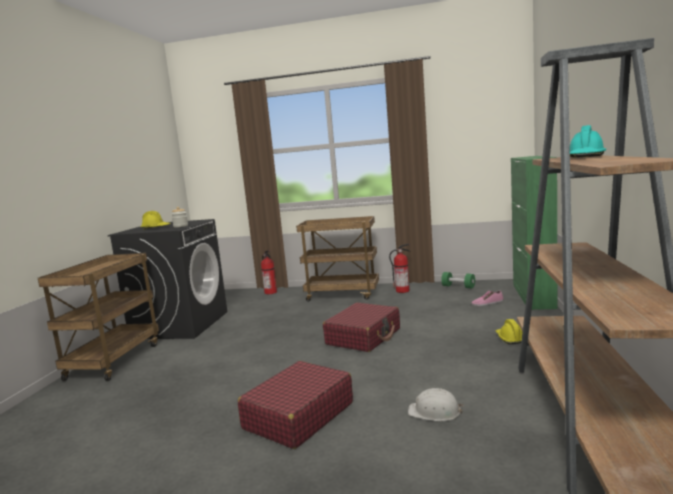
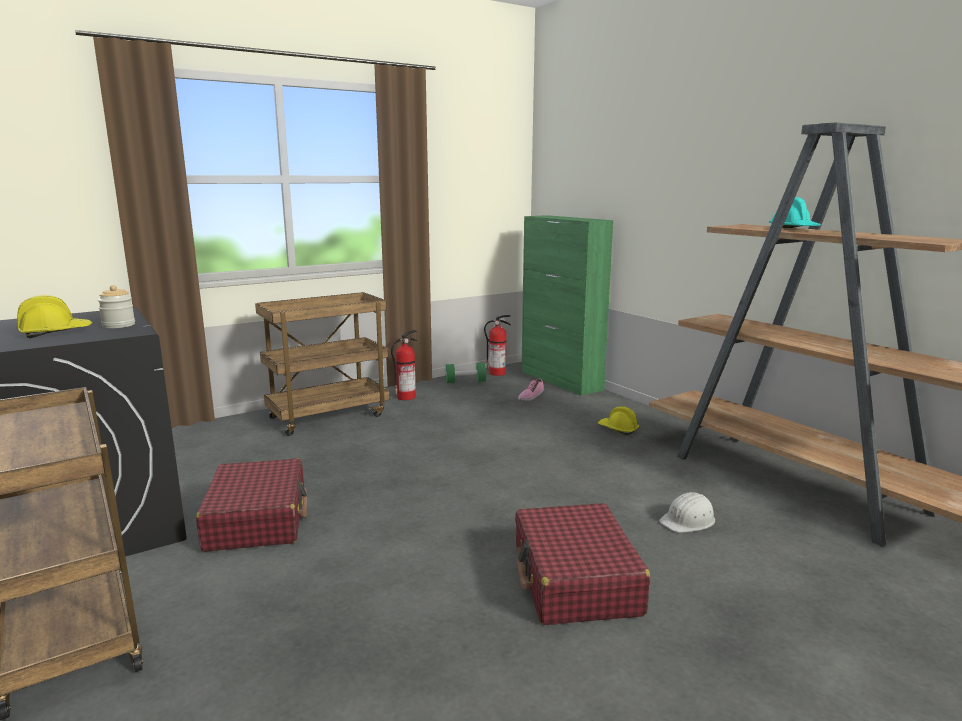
camera: 45 degrees left, 5 degrees up
fire extinguisher [261,250,277,294] -> fire extinguisher moved to [484,315,511,376]
red suitcase [323,302,400,352] -> red suitcase moved to [196,458,308,552]

